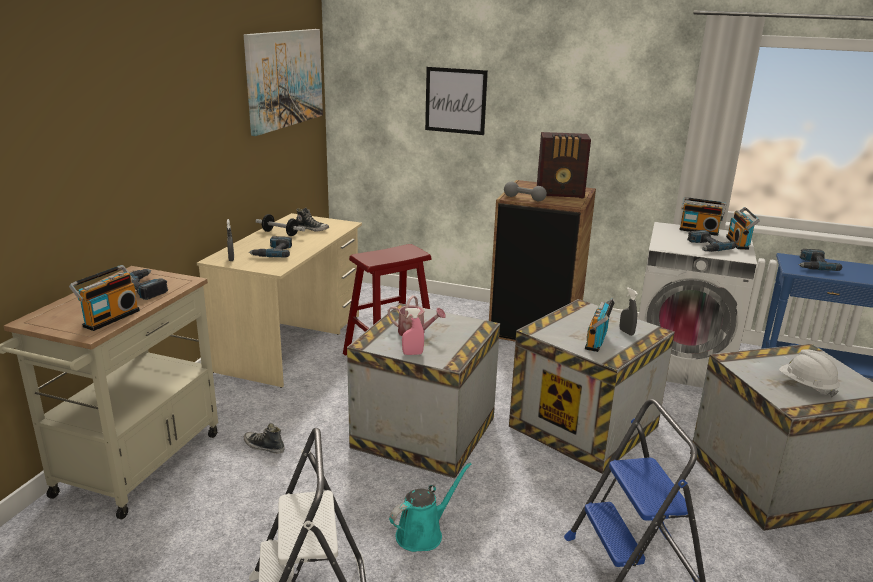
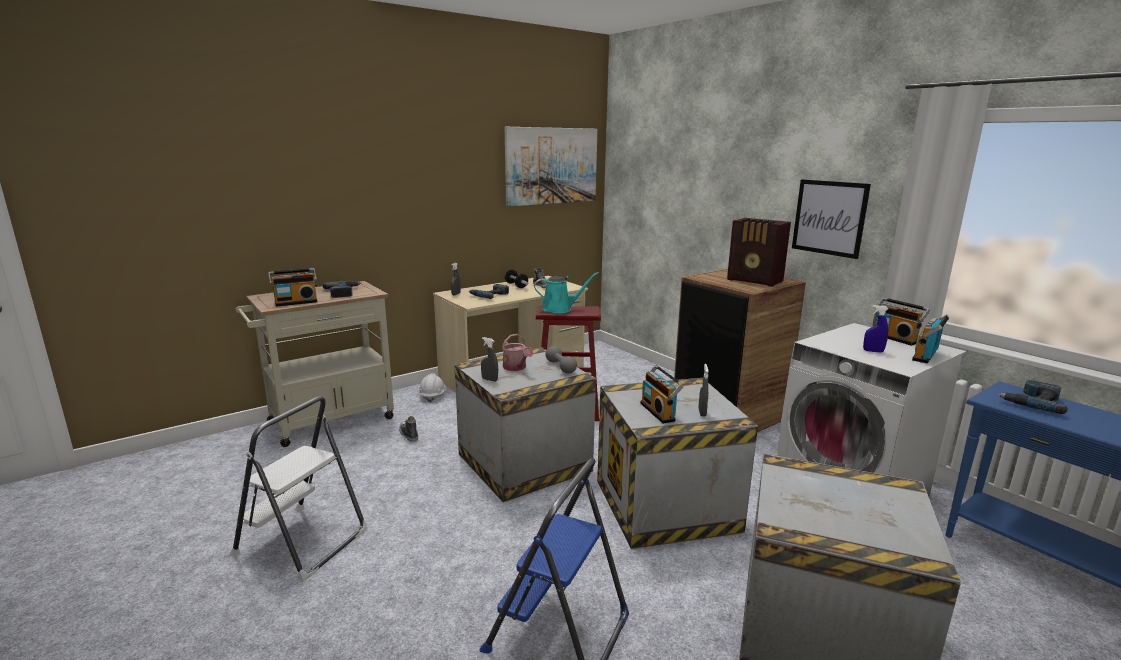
camera: 35 degrees right, 5 degrees down
turquoise watering can [389,462,471,552] -> turquoise watering can moved to [534,272,599,313]
pink spray bottle [402,308,424,355] -> grey spray bottle [481,337,498,382]
picture [425,67,488,135] -> picture moved to [792,179,871,259]
grey dumbbell [504,182,547,201] -> grey dumbbell moved to [545,346,577,374]
radio [585,298,615,352] -> radio turned 75 degrees counterclockwise [640,365,684,424]
power drill [687,230,736,252] -> blue spray bottle [863,305,889,352]
white hard hat [779,349,840,397] -> white hard hat moved to [419,373,446,403]

